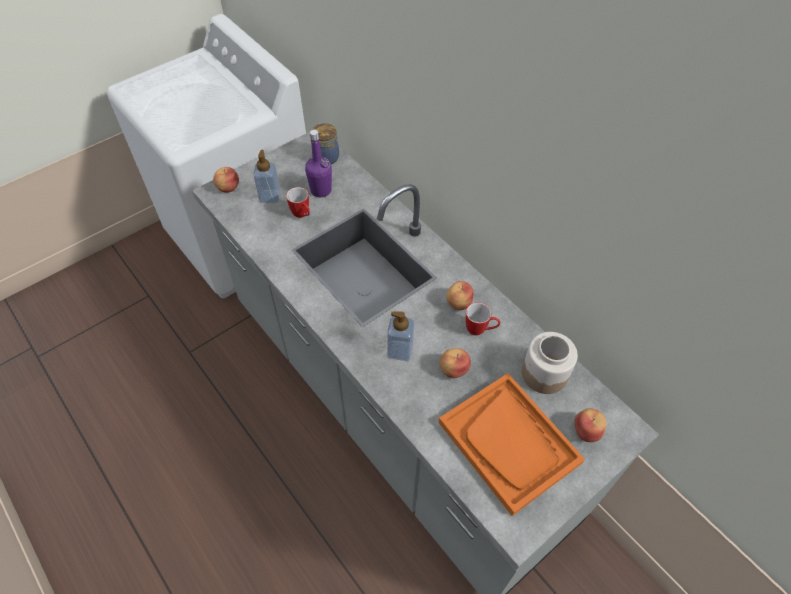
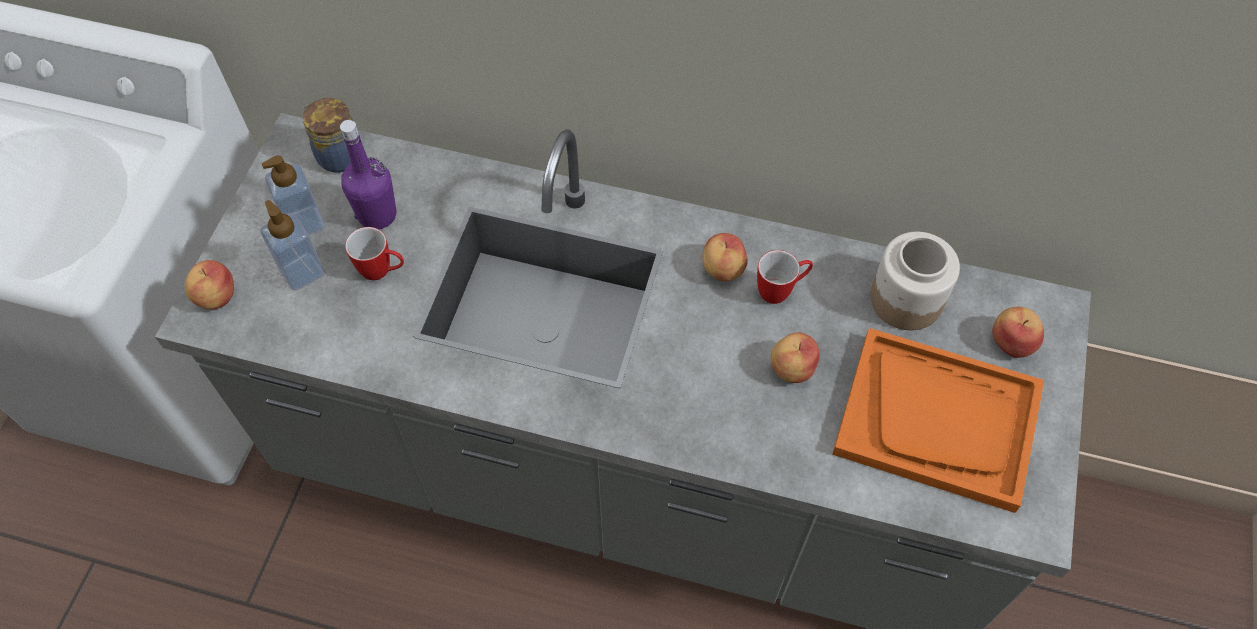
camera: 35 degrees left, 5 degrees up
soap dispenser [387,311,414,361] -> soap dispenser moved to [262,155,325,235]

